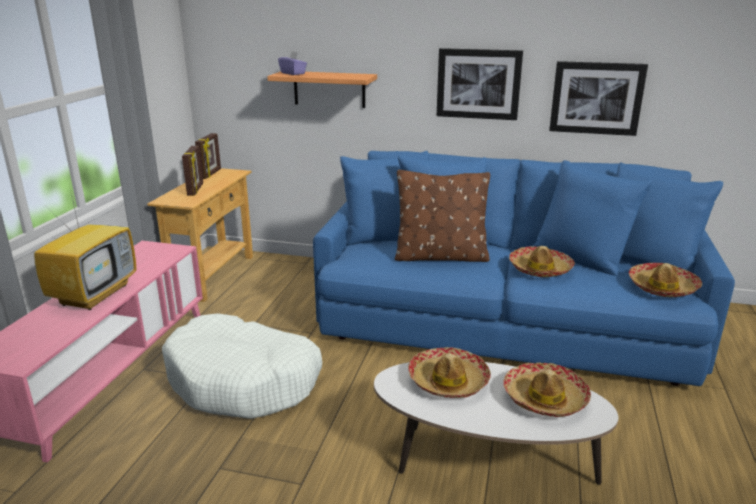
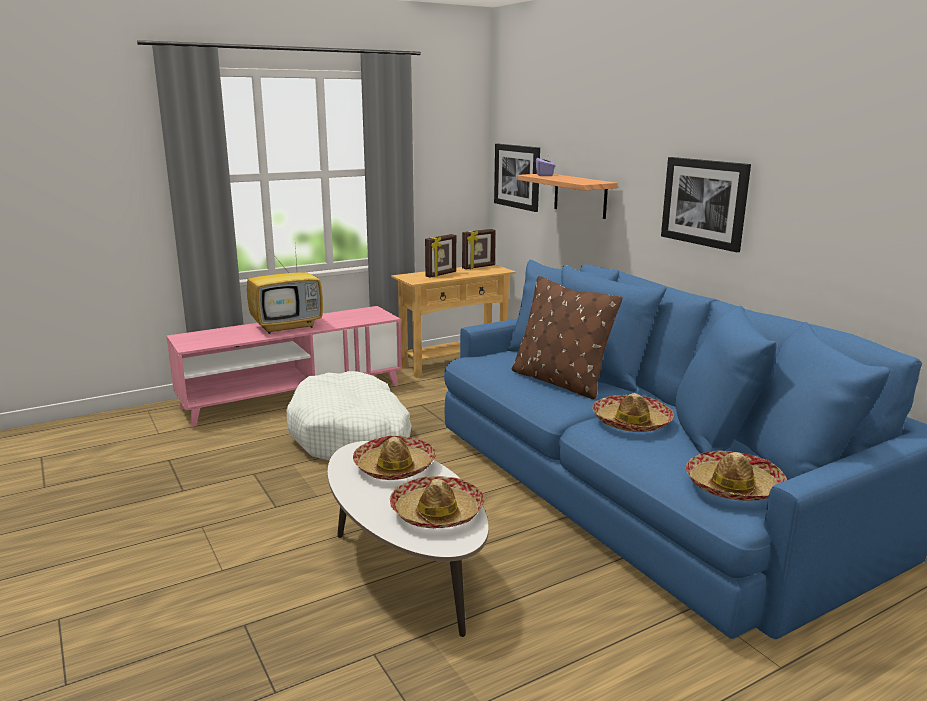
camera: 45 degrees right, 5 degrees down
picture [549,61,648,136] -> picture moved to [494,144,540,212]

